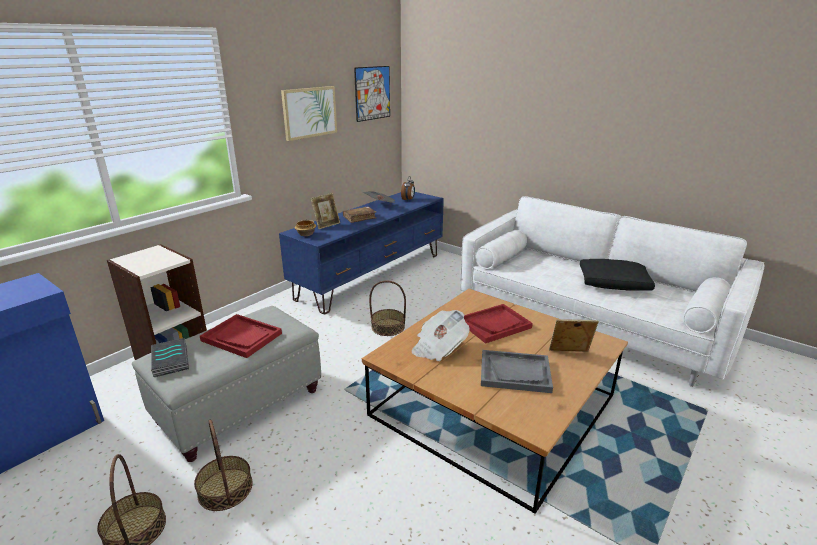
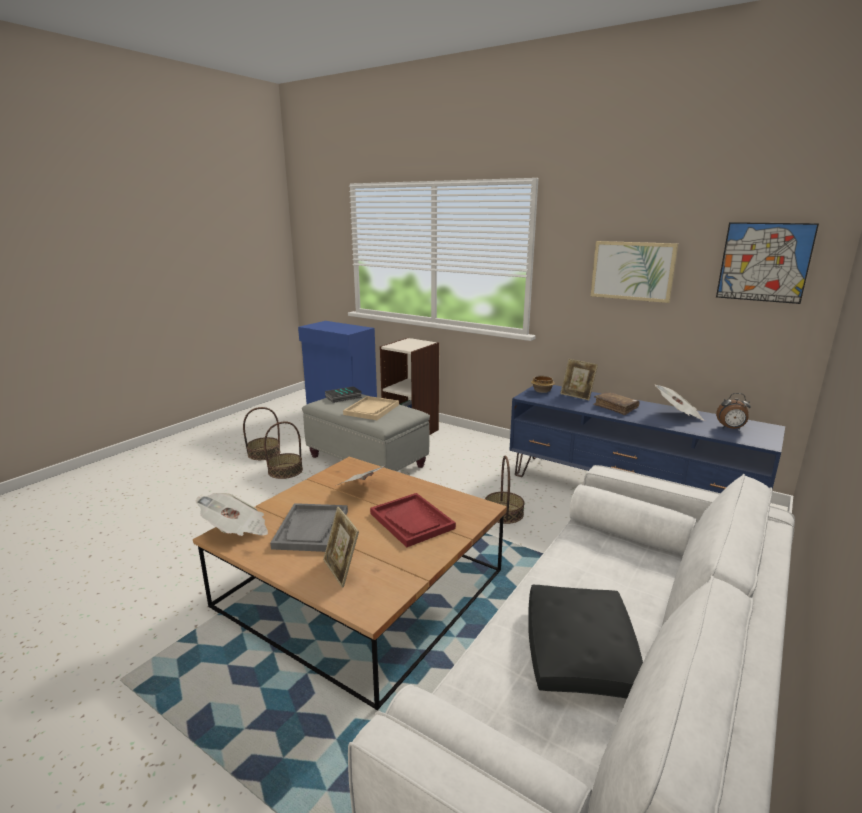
camera: 85 degrees right, 5 degrees down
red tray [200,314,282,358] -> beige tray [343,396,399,420]
picture frame [549,319,599,352] -> picture frame turned 150 degrees clockwise [323,507,359,588]
none -> newspaper [196,493,268,536]

